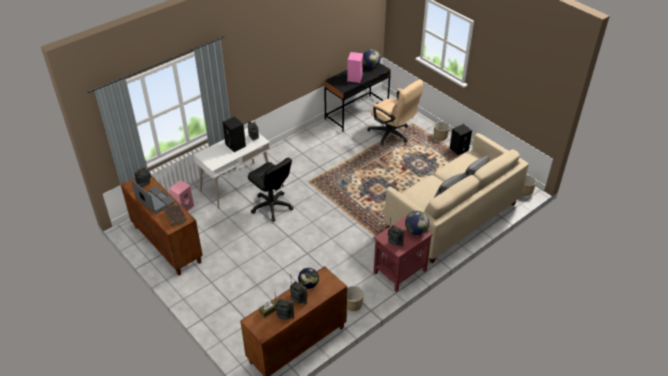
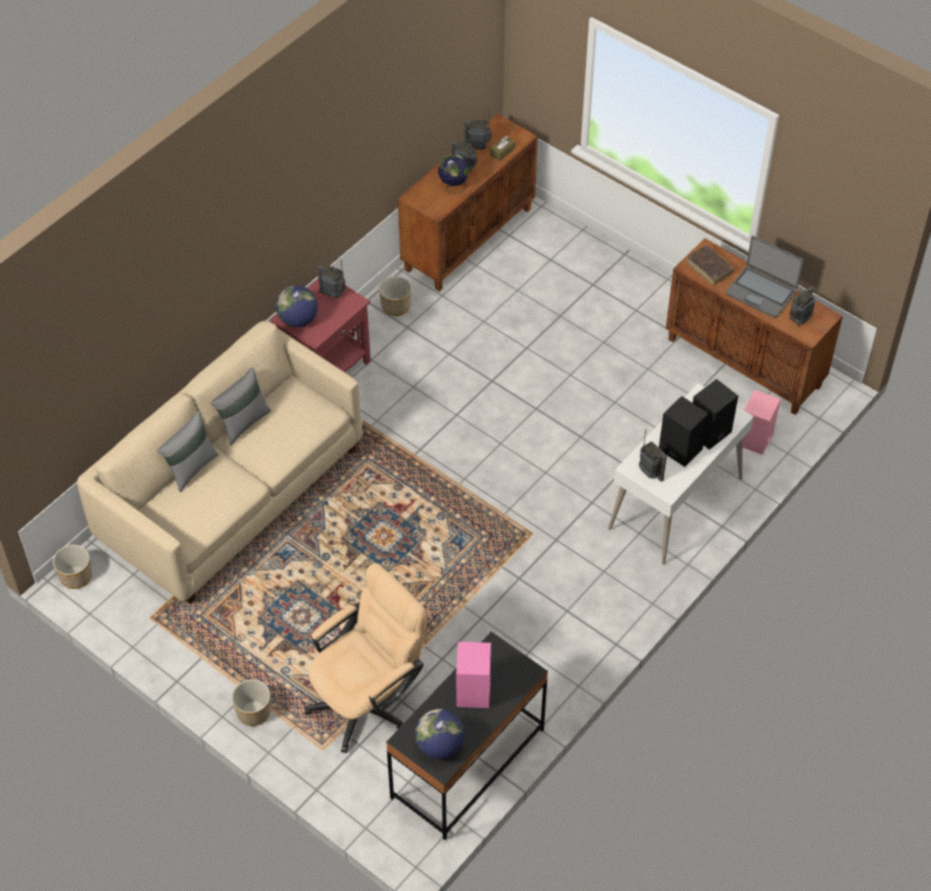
camera: 170 degrees right, 10 degrees up
black office chair [248,157,294,222] -> none
beige office chair [367,80,424,145] -> beige office chair turned 105 degrees clockwise [305,563,427,753]
black speaker [450,124,472,155] -> black speaker moved to [693,379,738,450]

